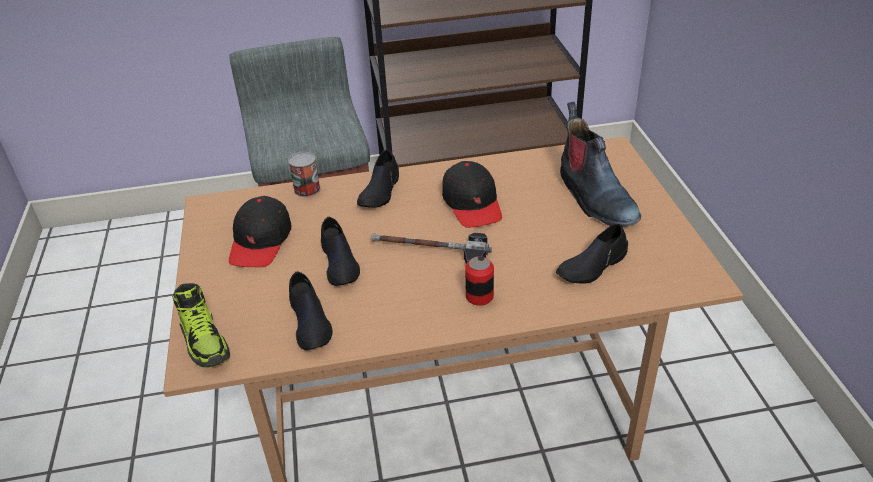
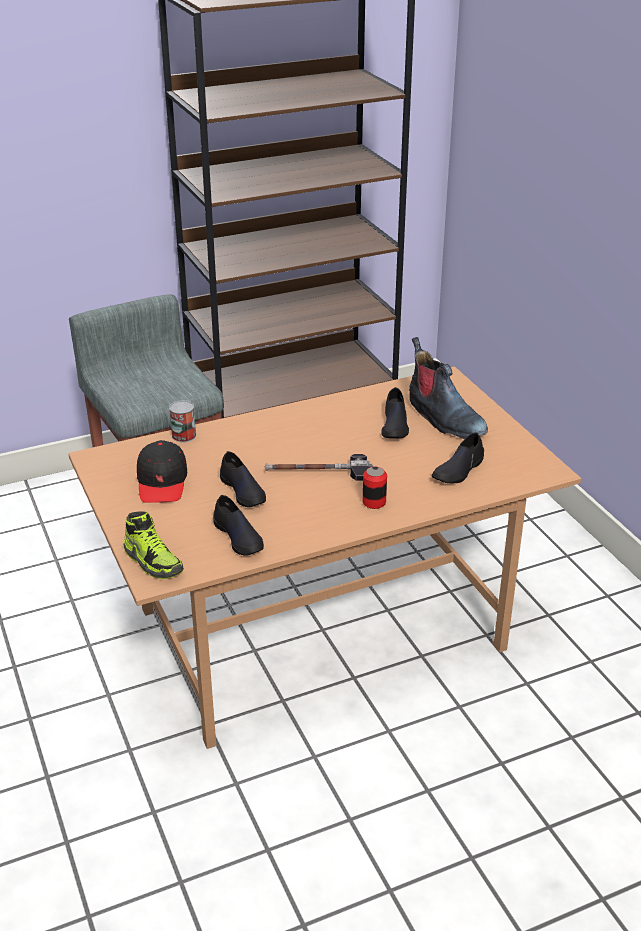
camera: 15 degrees left, 5 degrees down
black shoe [357,149,399,208] -> black shoe moved to [381,387,409,438]
black cap [442,161,502,228] -> none

